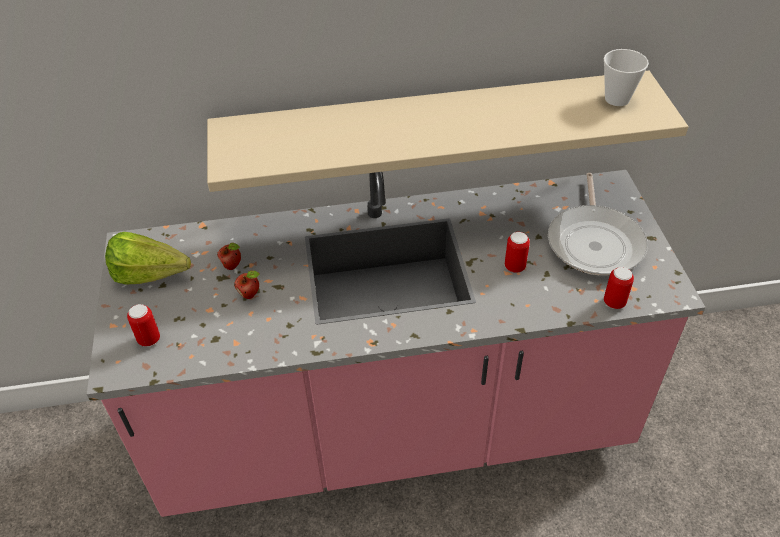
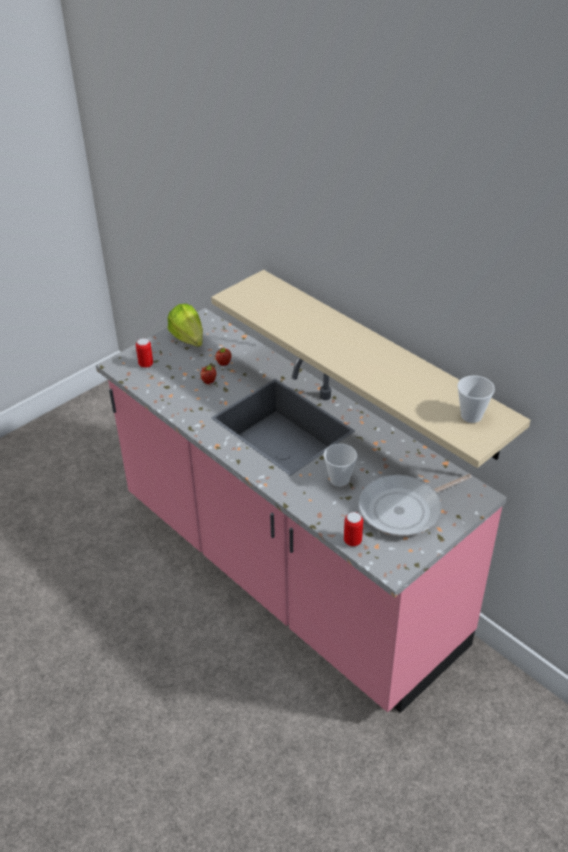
camera: 55 degrees right, 5 degrees down
can [505,232,530,273] -> cup [324,444,357,487]

